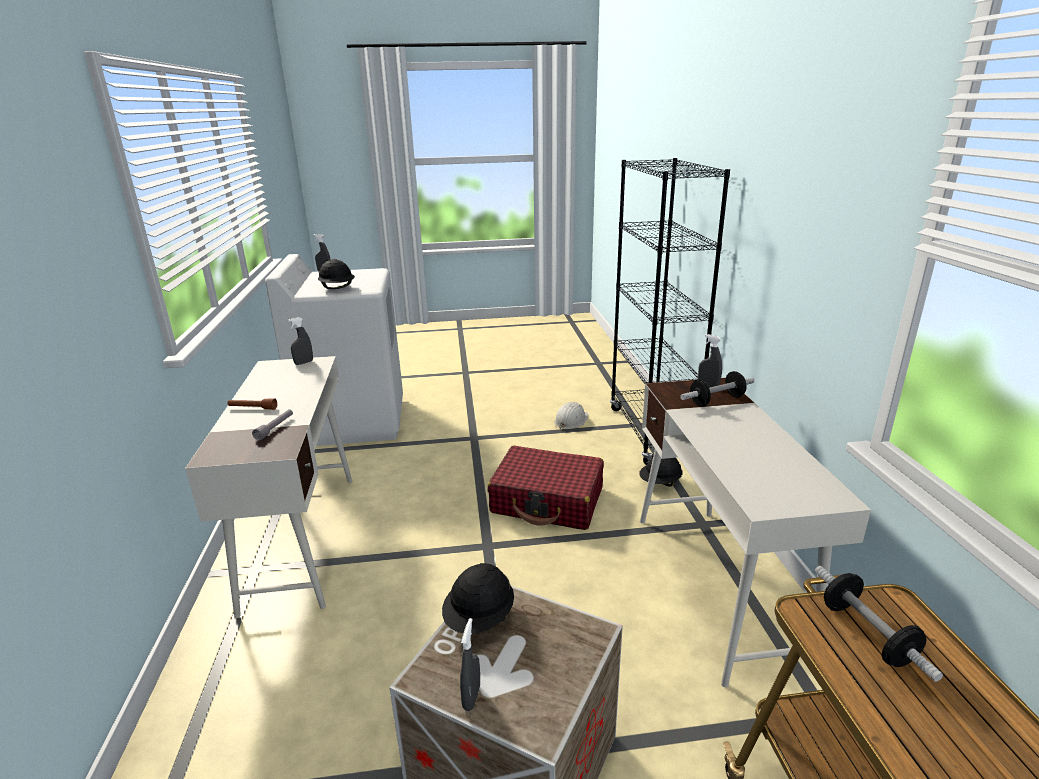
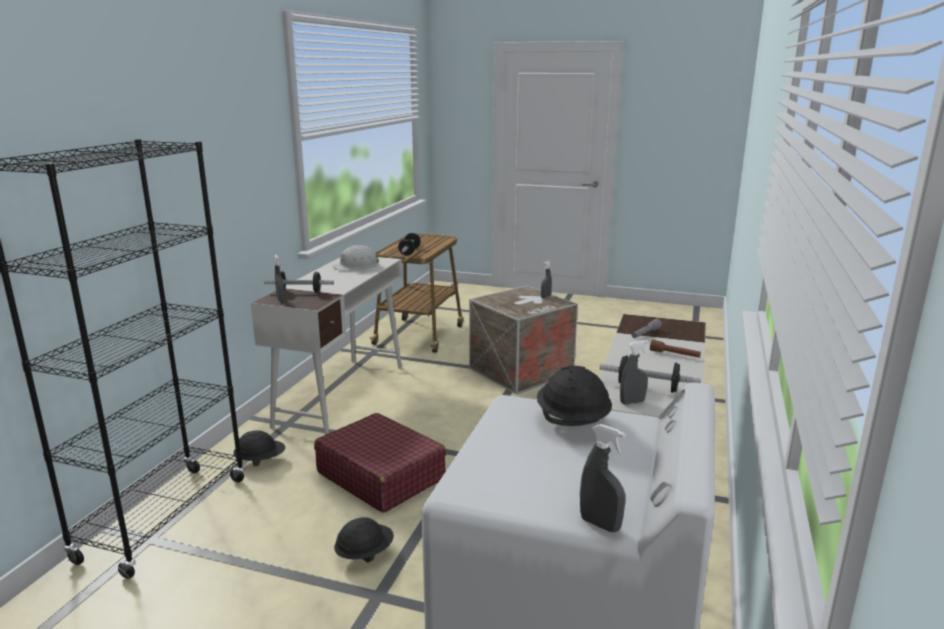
camera: 155 degrees left, 5 degrees down
black hard hat [442,563,514,634] -> black hard hat moved to [334,517,394,563]
white hard hat [554,402,588,430] -> white hard hat moved to [332,244,379,271]
none -> dumbbell [600,355,701,393]

